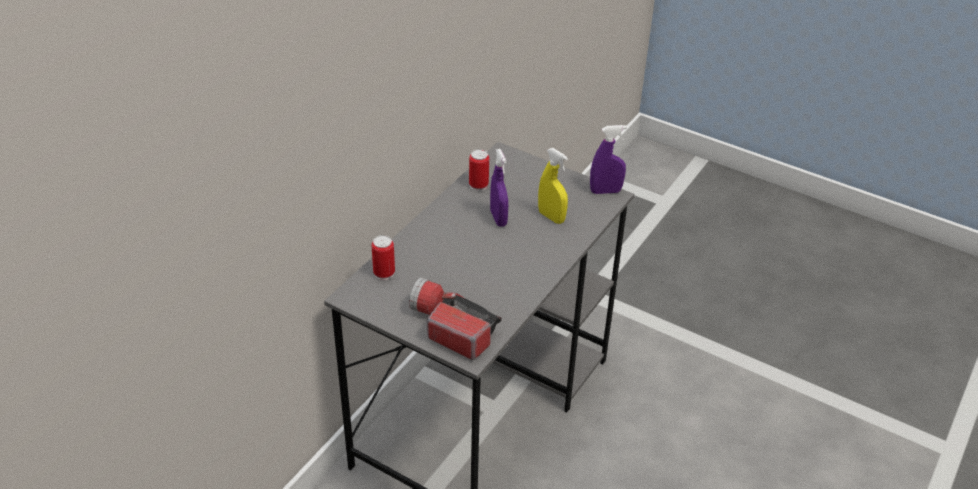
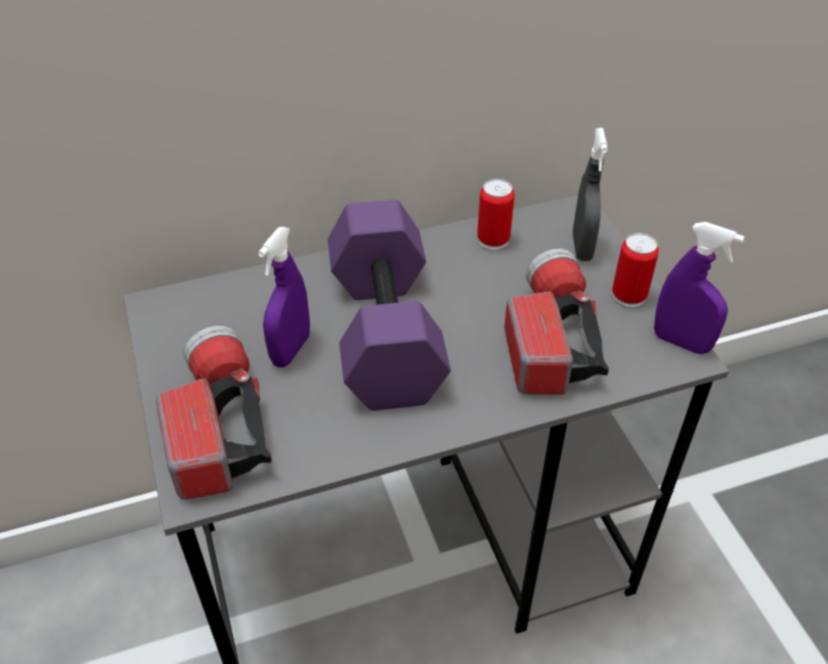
camera: 40 degrees right, 5 degrees up
can [371,235,395,280] -> can moved to [612,233,659,307]
purple spray bottle [490,149,508,227] -> purple spray bottle moved to [258,227,310,367]
yellow spray bottle [538,148,568,224] -> flashlight [504,249,609,395]
none -> purple dumbbell [328,200,451,411]
none -> grey spray bottle [573,128,607,261]

